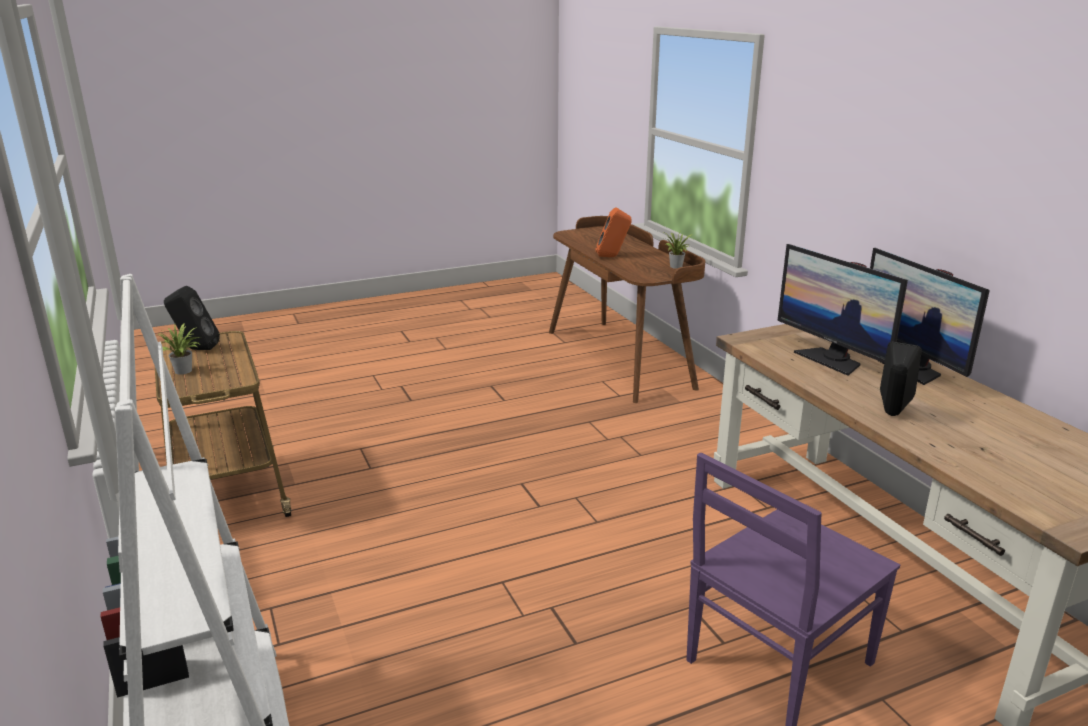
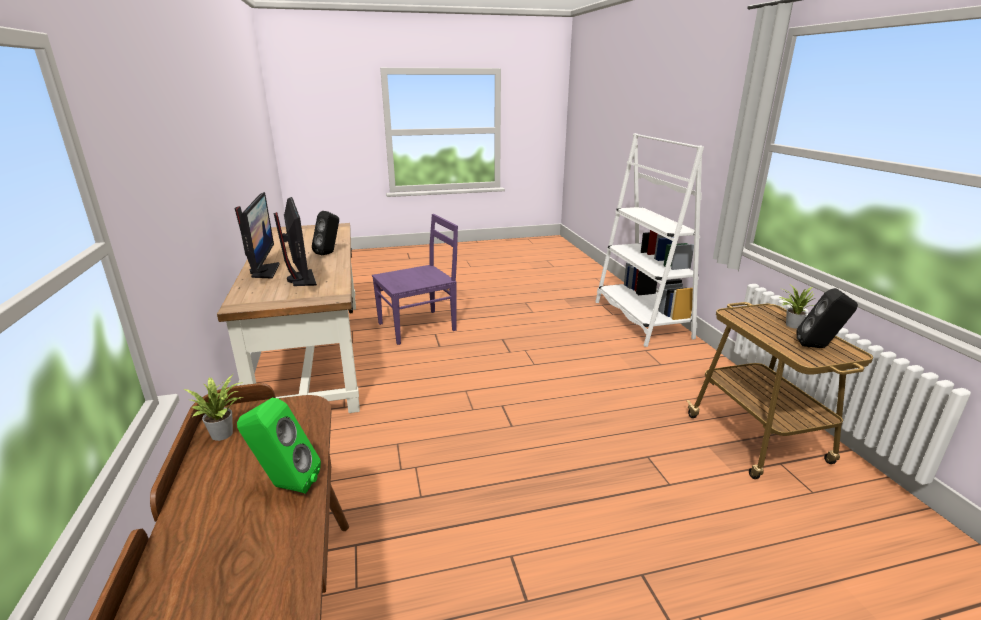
camera: 170 degrees left, 0 degrees up
orange speaker [596,208,632,257] -> green speaker [237,398,321,494]

